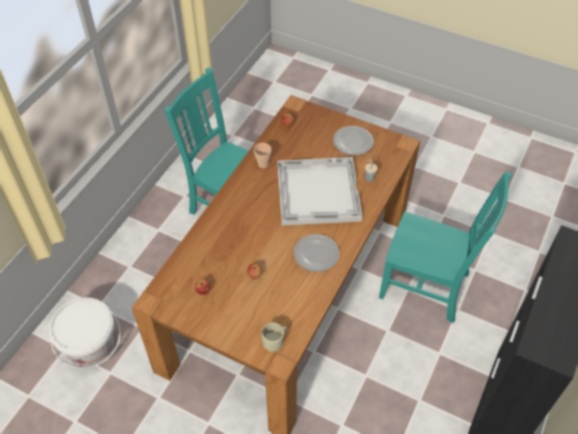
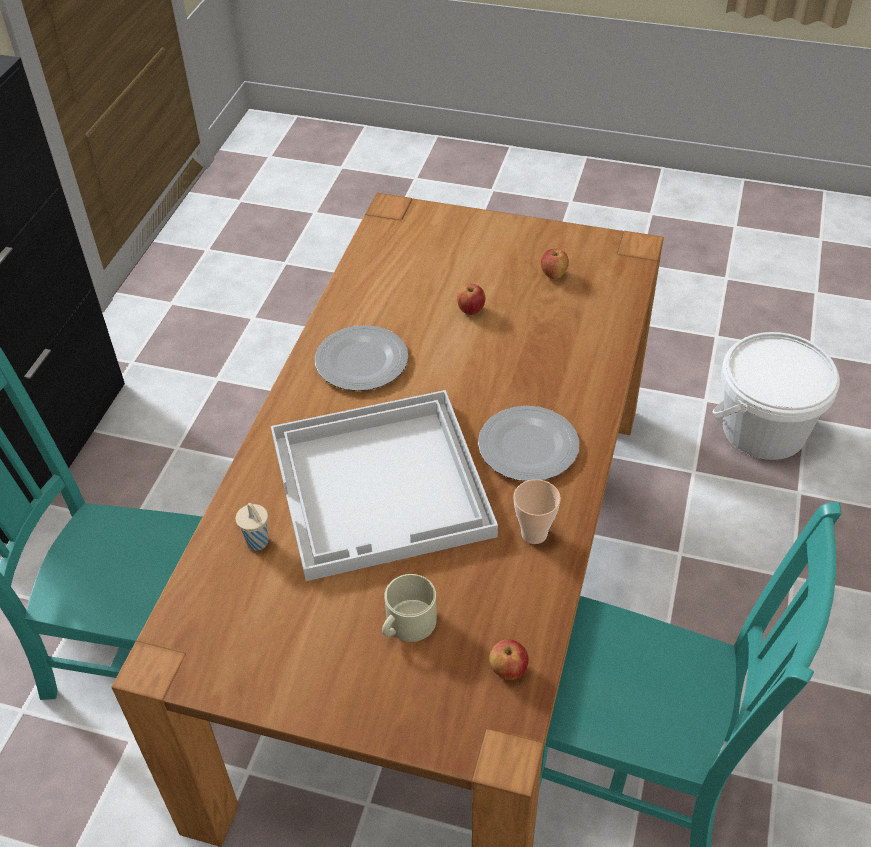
camera: 170 degrees right, 5 degrees down
beige mug [262,323,287,352] -> beige mug moved to [382,574,437,642]
plate [333,126,374,155] -> plate moved to [478,406,579,481]

